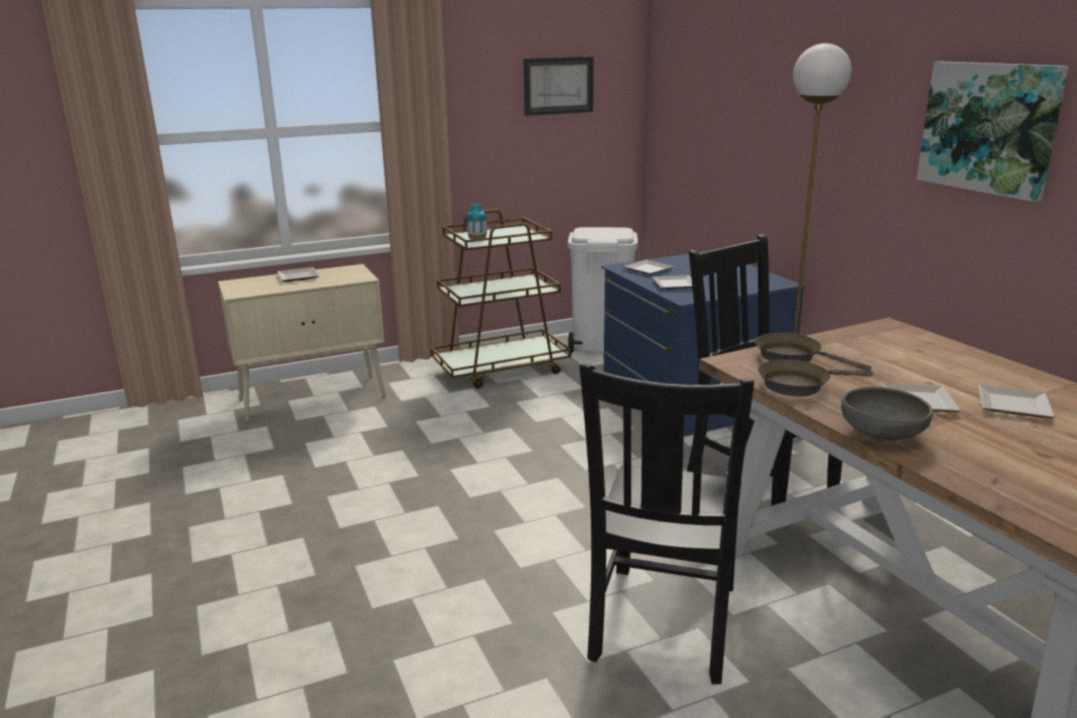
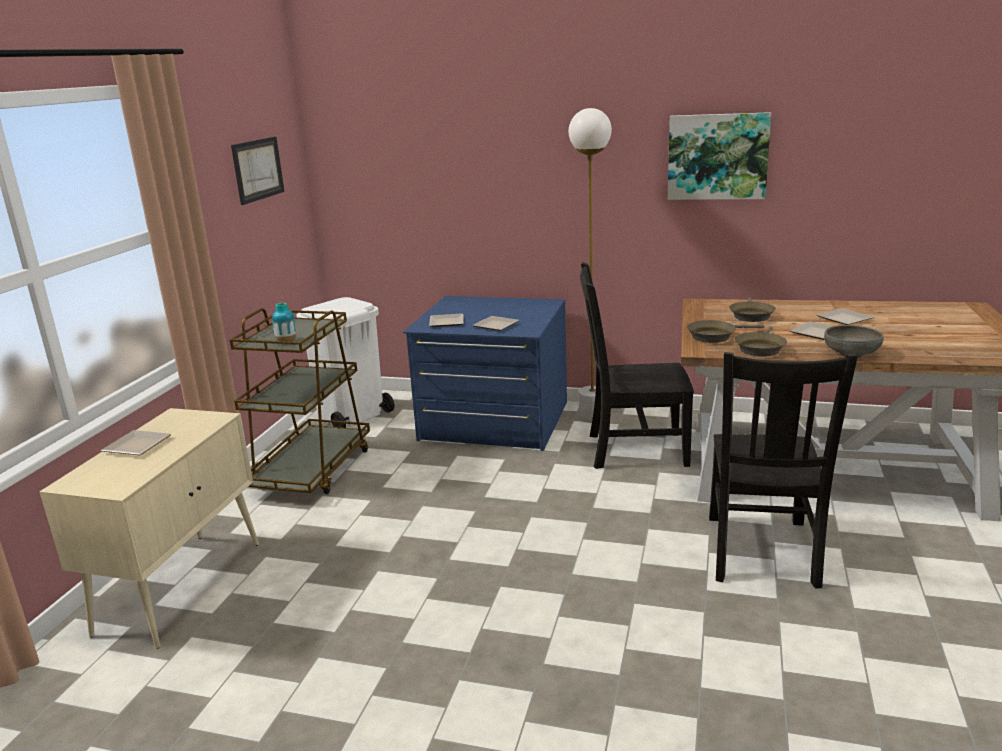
camera: 50 degrees left, 0 degrees up
black chair [579,364,754,684] -> black chair turned 45 degrees clockwise [709,352,858,589]
none -> brown frying pan [729,297,776,322]

